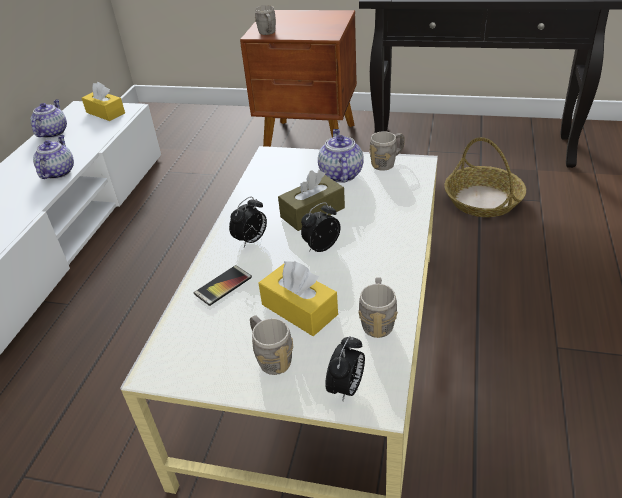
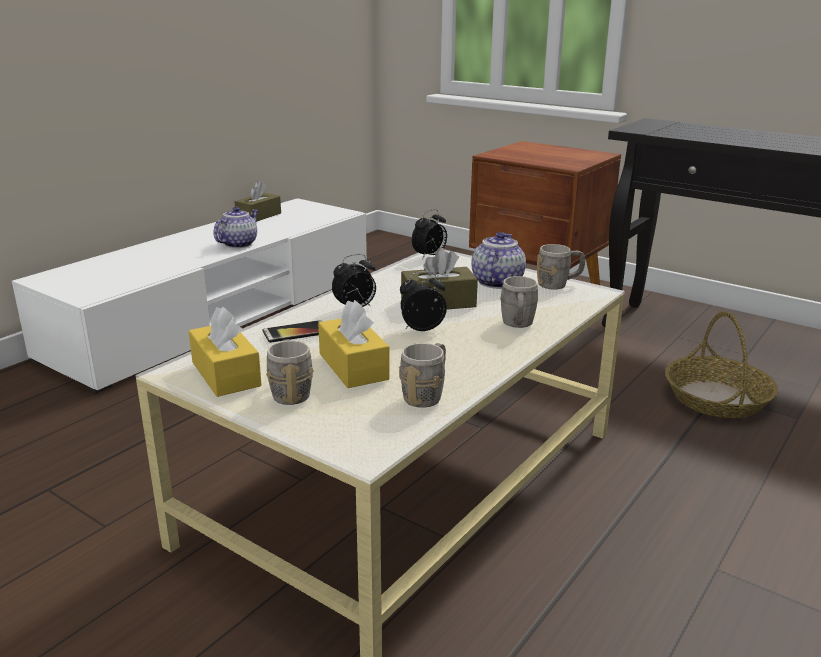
camera: 20 degrees right, 15 degrees down
teapot [30,100,67,138] -> brown tissue box [234,181,281,222]
yellow tissue box [82,82,125,121] -> yellow tissue box moved to [189,306,262,397]
grey mug [255,5,276,35] -> grey mug moved to [500,276,538,328]
alarm clock [325,336,365,401] -> alarm clock moved to [412,209,447,260]

